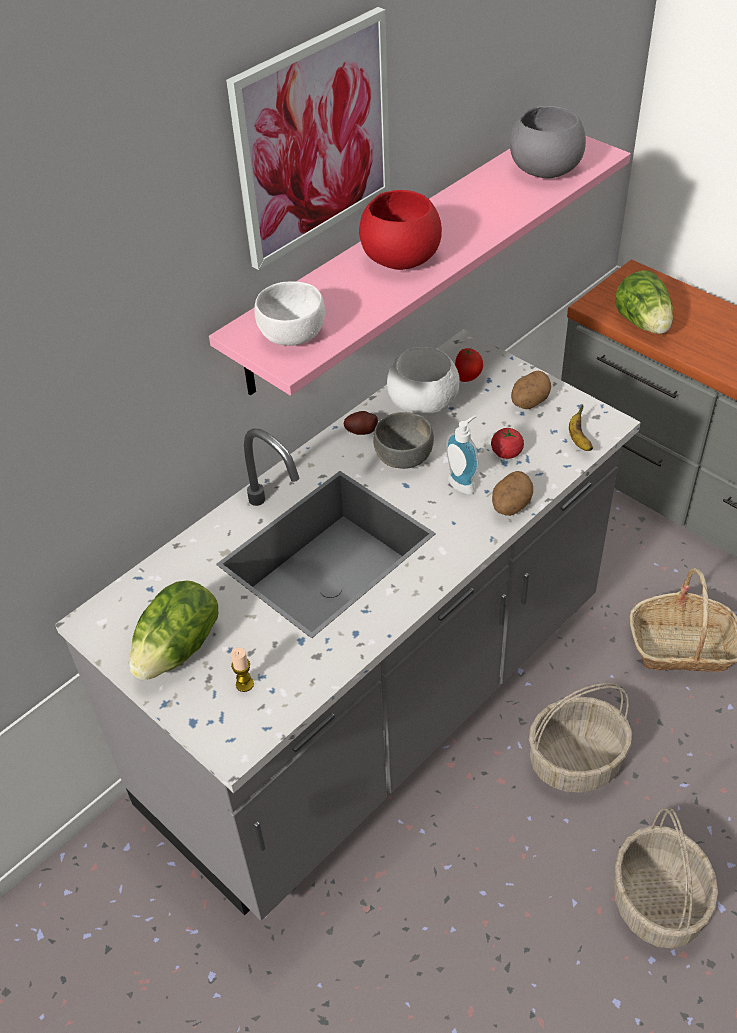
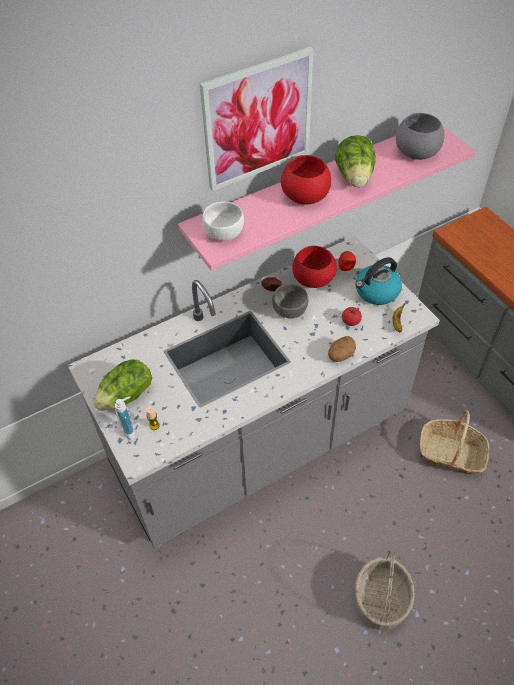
camera: 15 degrees right, 5 degrees up
white bowl [387,347,460,416] -> red bowl [292,246,337,288]
soap dispenser [446,415,479,495] -> soap dispenser moved to [115,397,135,440]
potato [511,370,551,409] -> kettle [355,257,402,305]
basket [529,683,632,793] -> none
lettuce [615,271,673,334] -> lettuce moved to [335,135,376,187]

